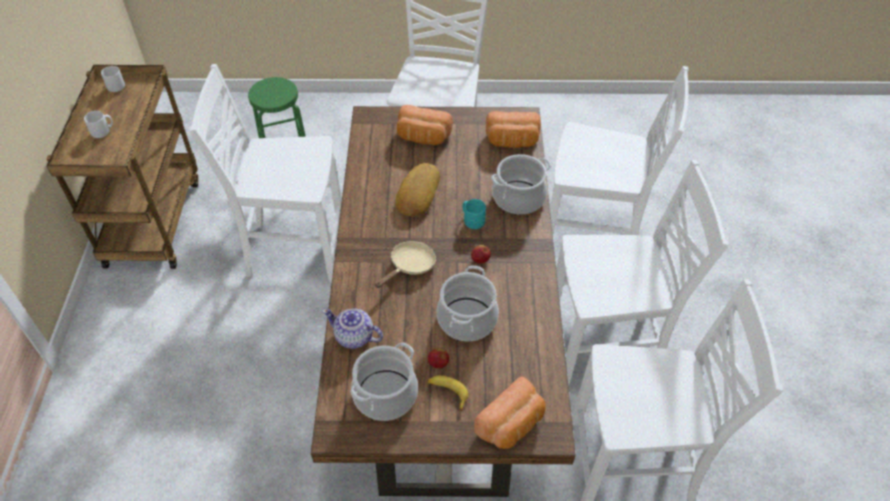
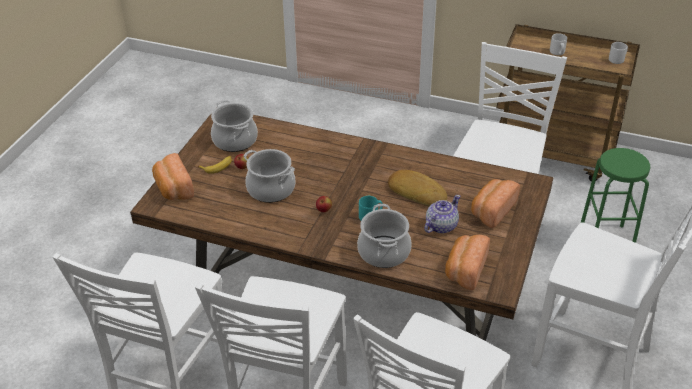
camera: 110 degrees right, 10 degrees down
teapot [322,308,383,349] -> teapot moved to [424,195,460,233]
beige frying pan [375,241,436,288] -> none

